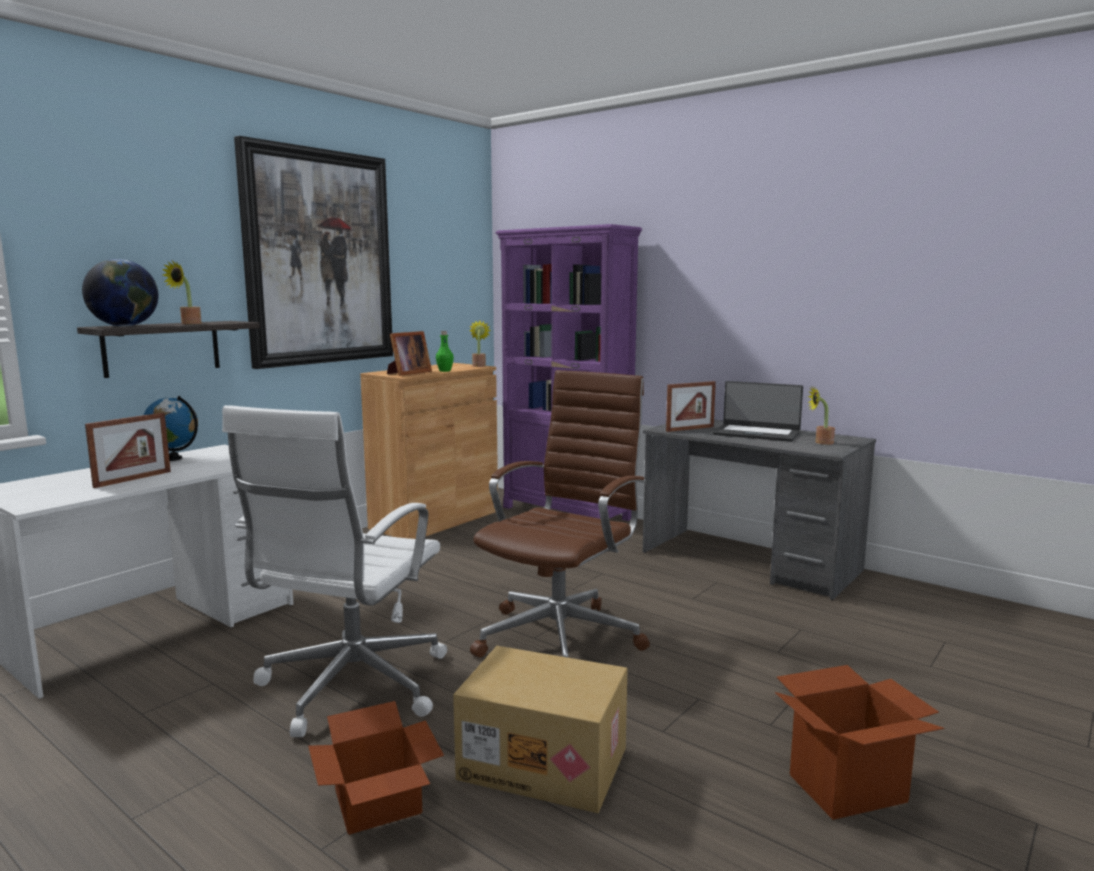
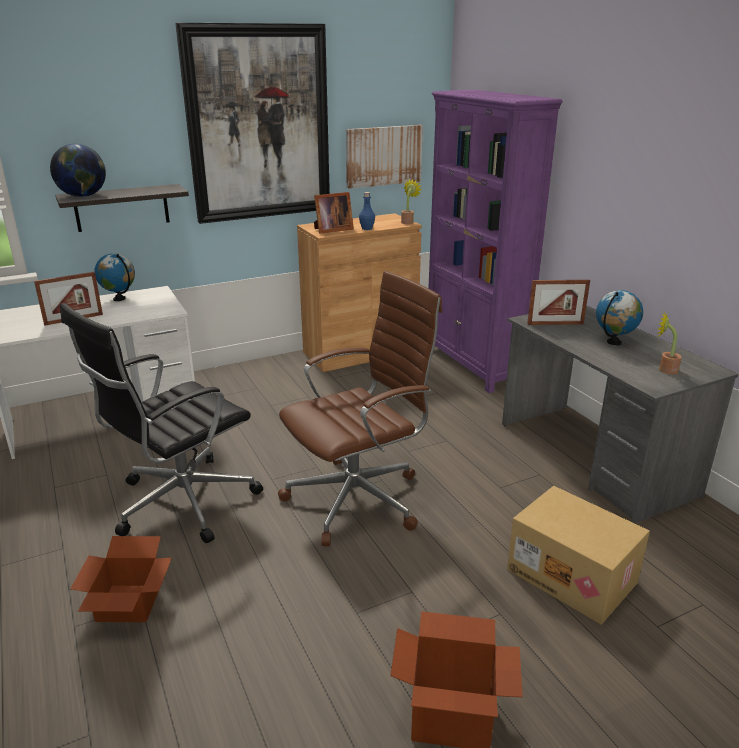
camera: 25 degrees right, 15 degrees up
potted plant [162,261,202,324] -> none
white office chair [222,405,447,737] -> black office chair [60,303,263,543]
green bottle [436,331,454,372] -> blue bottle [359,192,375,230]
cardboard box [453,646,627,813] -> cardboard box moved to [507,486,650,625]
laptop [713,381,803,442] -> globe [596,290,643,346]
none -> picture [346,125,423,189]

